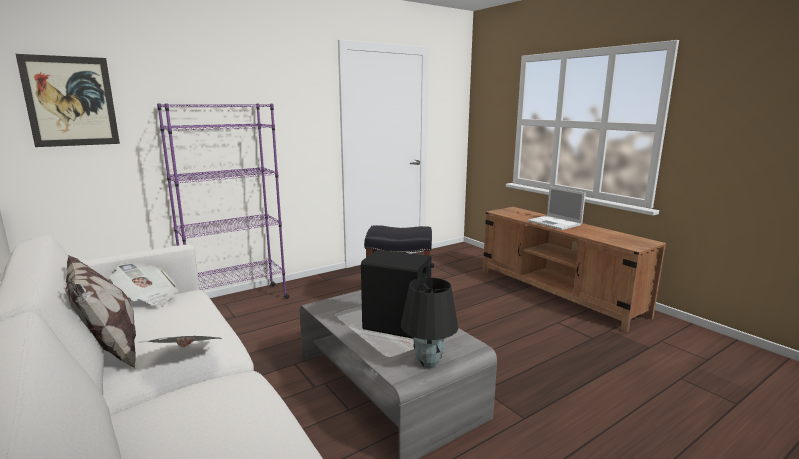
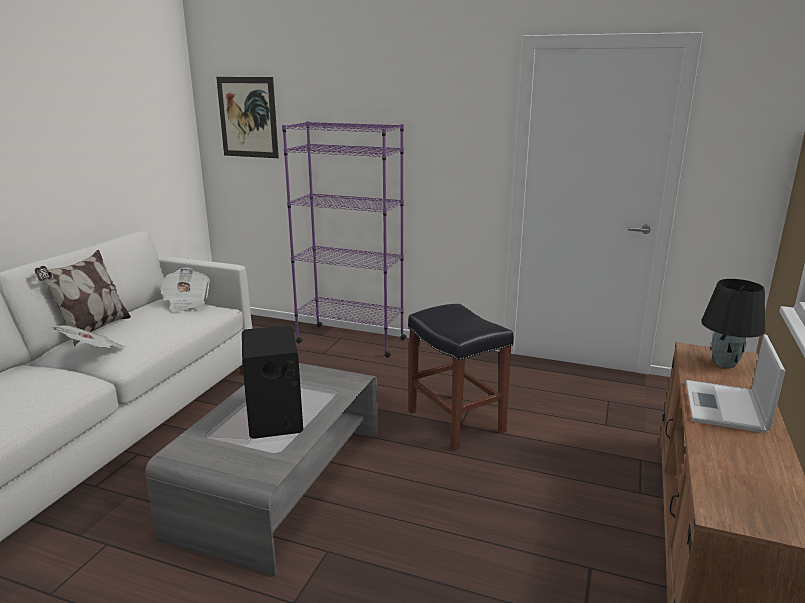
camera: 55 degrees right, 5 degrees up
black table lamp [401,277,458,368] -> black table lamp moved to [701,279,765,368]

